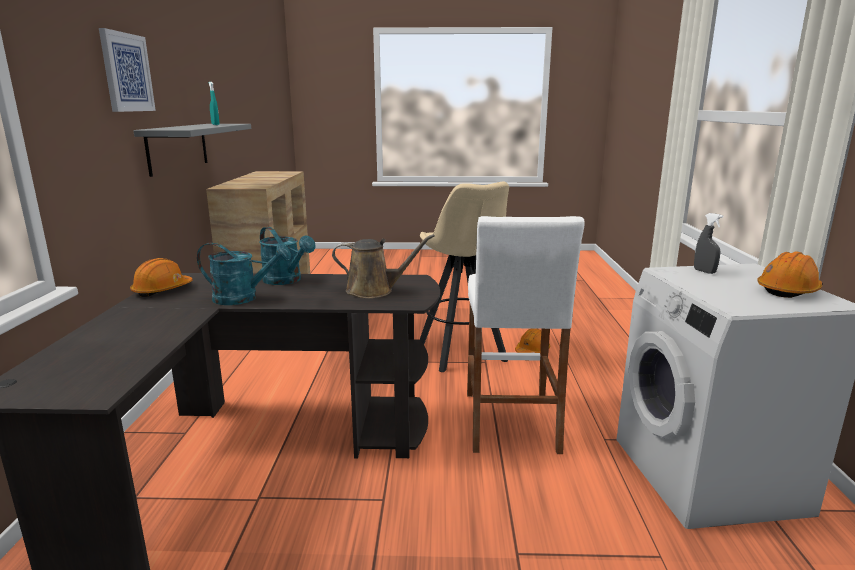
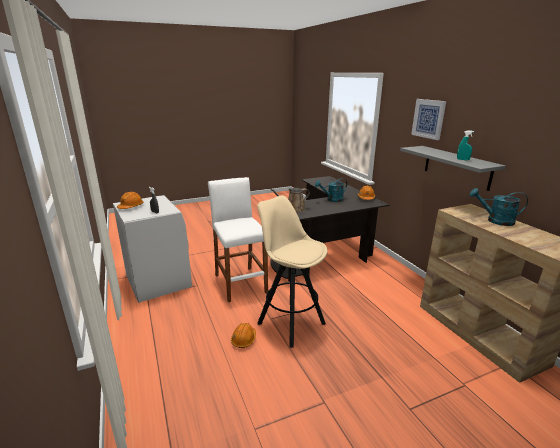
camera: 155 degrees right, 5 degrees up
turquoise watering can [259,227,316,285] -> turquoise watering can moved to [469,188,528,226]

